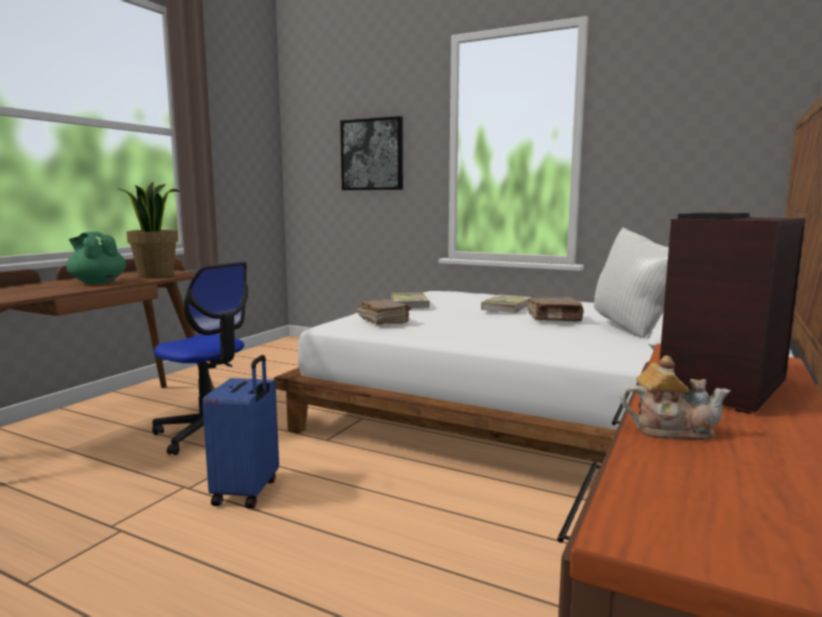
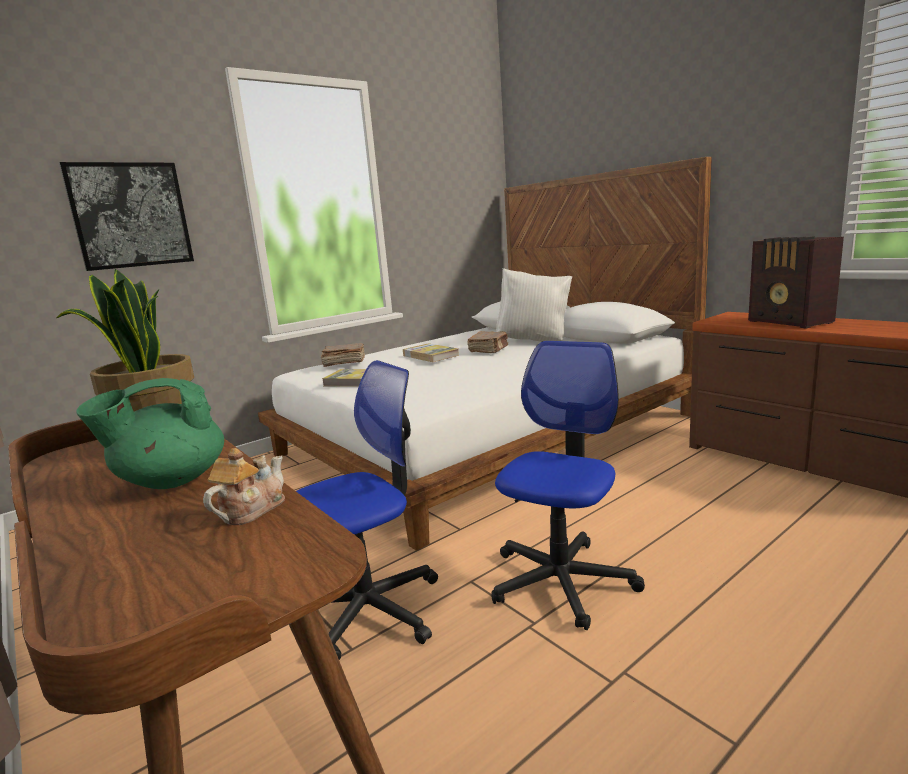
camera: 65 degrees left, 5 degrees up
blue suitcase [202,355,279,509] -> office chair [491,341,645,630]
brown book [357,299,411,325] -> brown book moved to [321,343,365,367]
teapot [620,355,731,440] -> teapot moved to [203,448,285,525]

